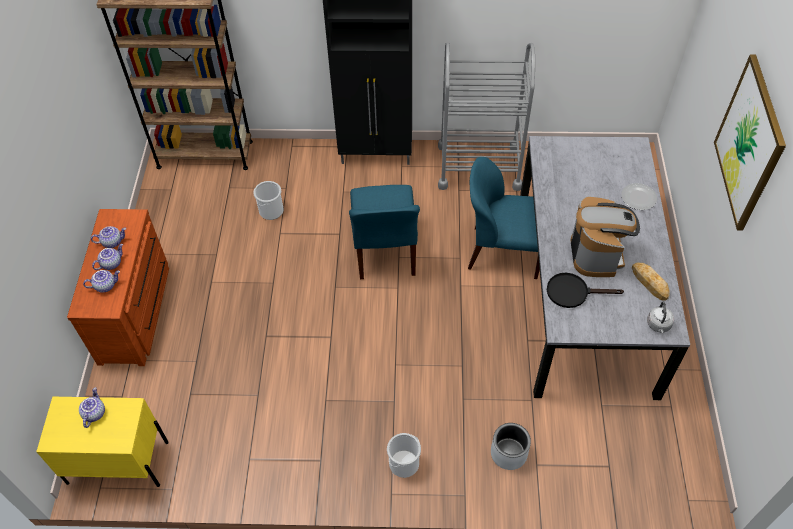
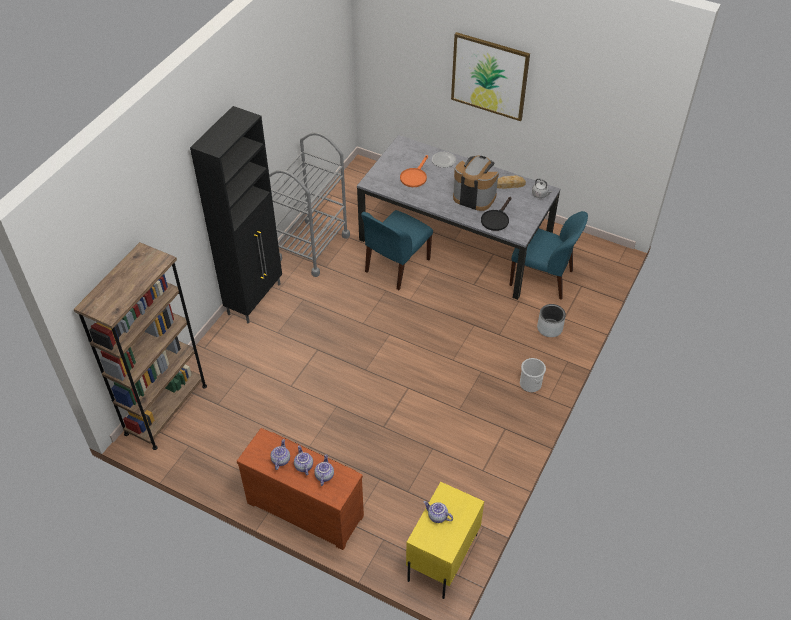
camera: 65 degrees left, 5 degrees down
bucket [253,181,284,220] -> none
blue chair [349,185,420,279] -> blue chair moved to [510,211,588,300]
none -> orange frying pan [400,155,428,187]

